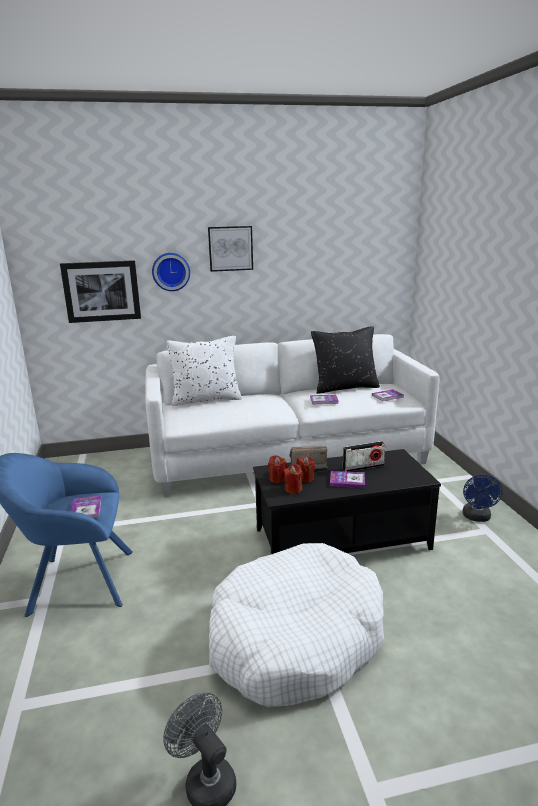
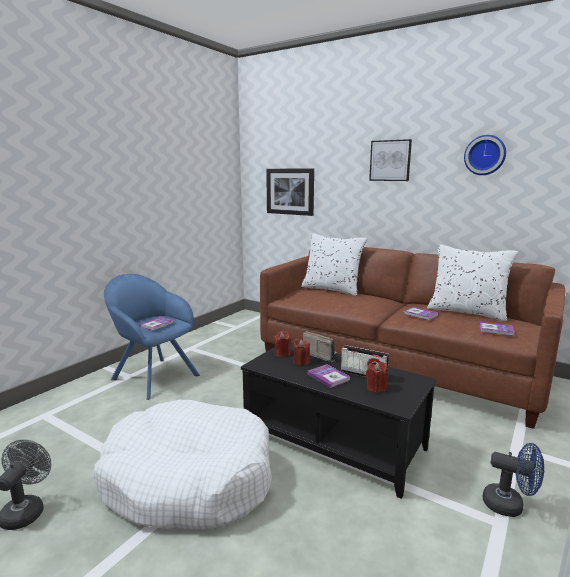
camera: 45 degrees right, 5 degrees down
white sofa [145,334,439,497] -> brown sofa [260,247,565,429]
wall clock [152,253,190,291] -> wall clock moved to [464,135,506,175]
red candle [284,464,303,493] -> red candle moved to [366,362,388,393]
black pillow [311,327,380,394] -> white pillow [427,245,518,321]
blue fan [463,475,503,522] -> blue fan turned 120 degrees counterclockwise [483,443,544,517]

